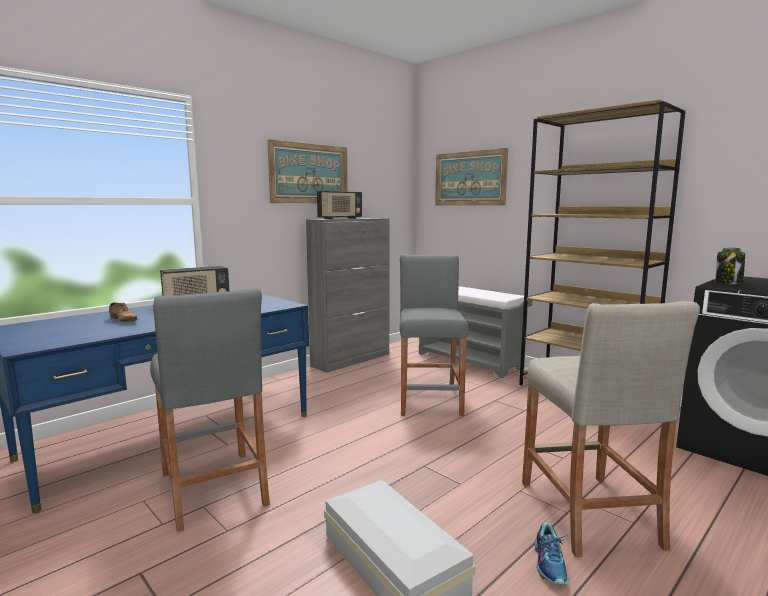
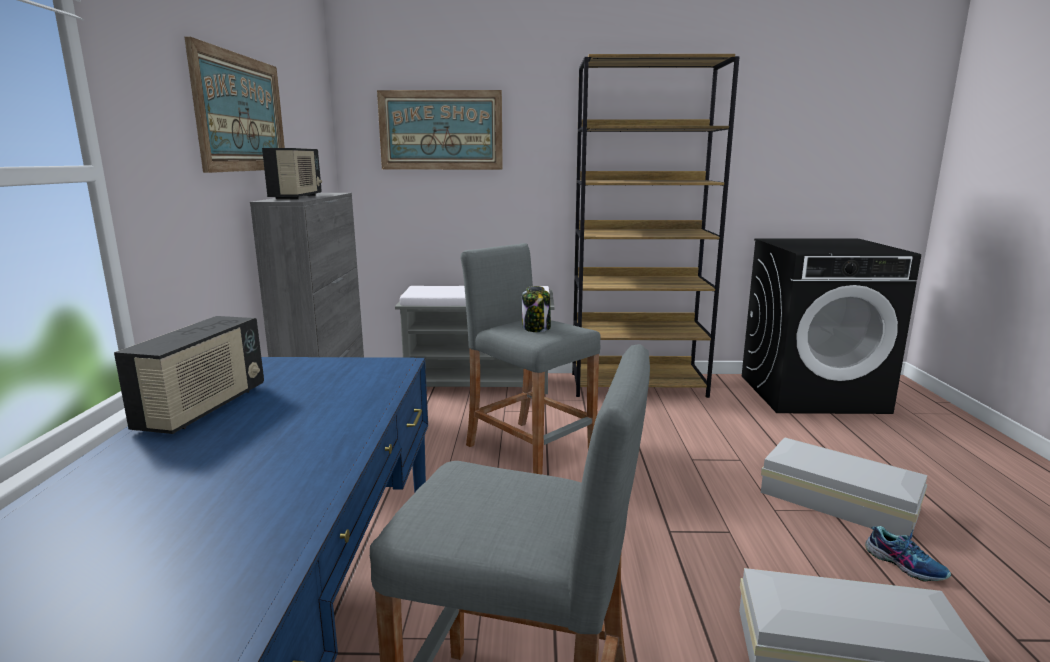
camera: 45 degrees left, 5 degrees up
shoe [109,303,138,322] -> none
beige stool [522,301,700,557] -> white storage box [761,437,927,536]
jar [715,248,745,284] -> jar moved to [522,286,551,332]

